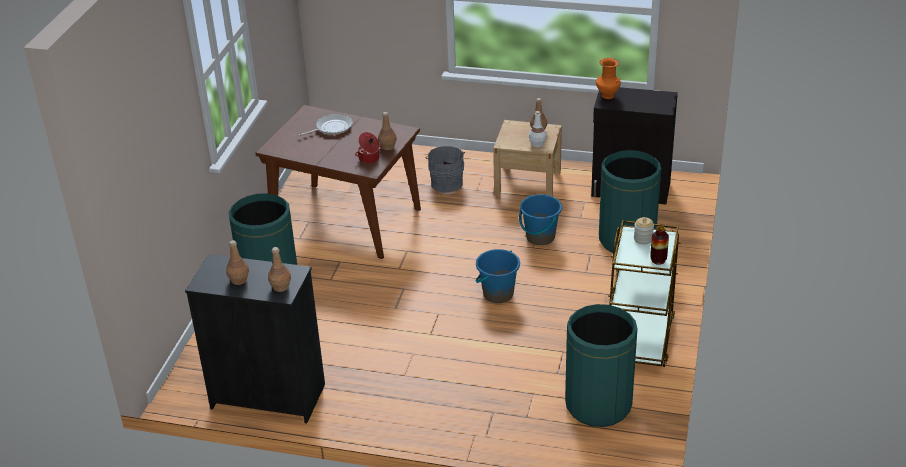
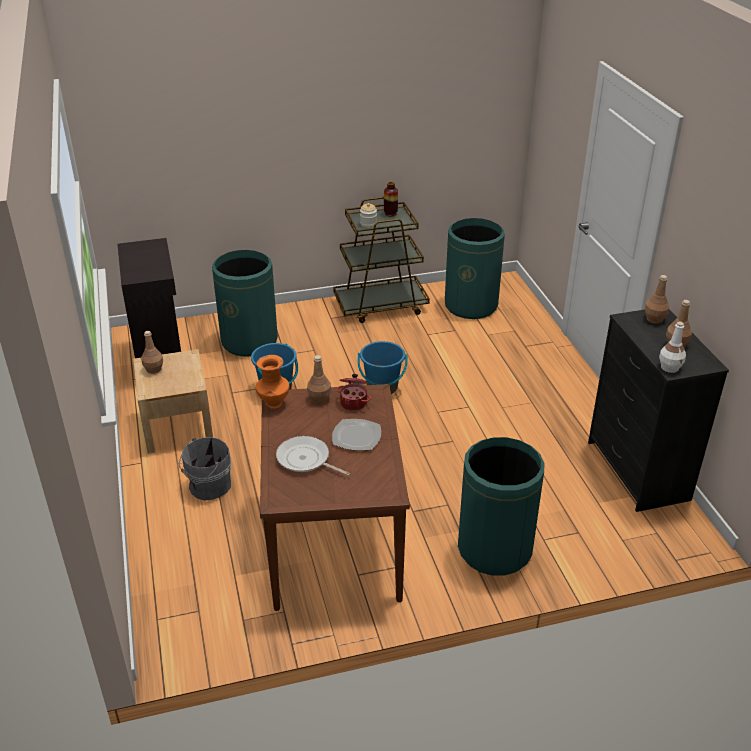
camera: 120 degrees left, 0 degrees up
white bottle [529,111,546,147] -> white bottle moved to [659,321,686,373]
orange vase [596,58,621,99] -> orange vase moved to [256,355,289,409]
none -> plate [332,419,381,450]

